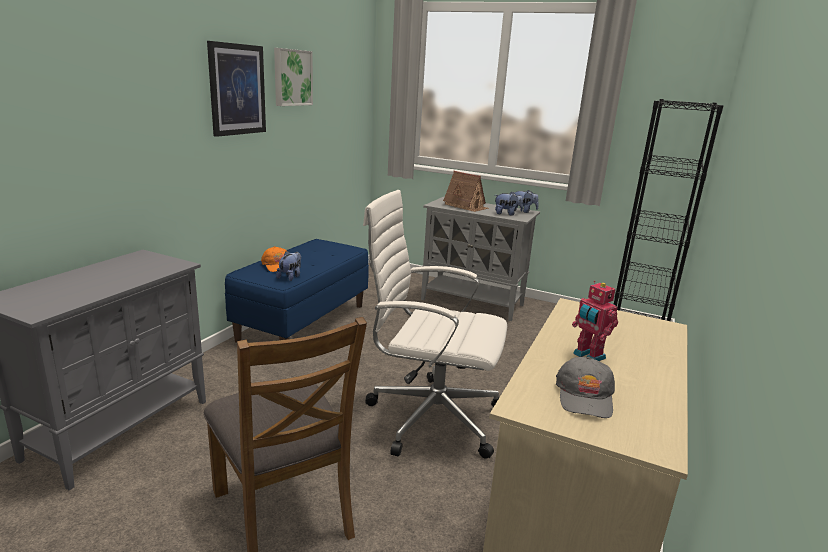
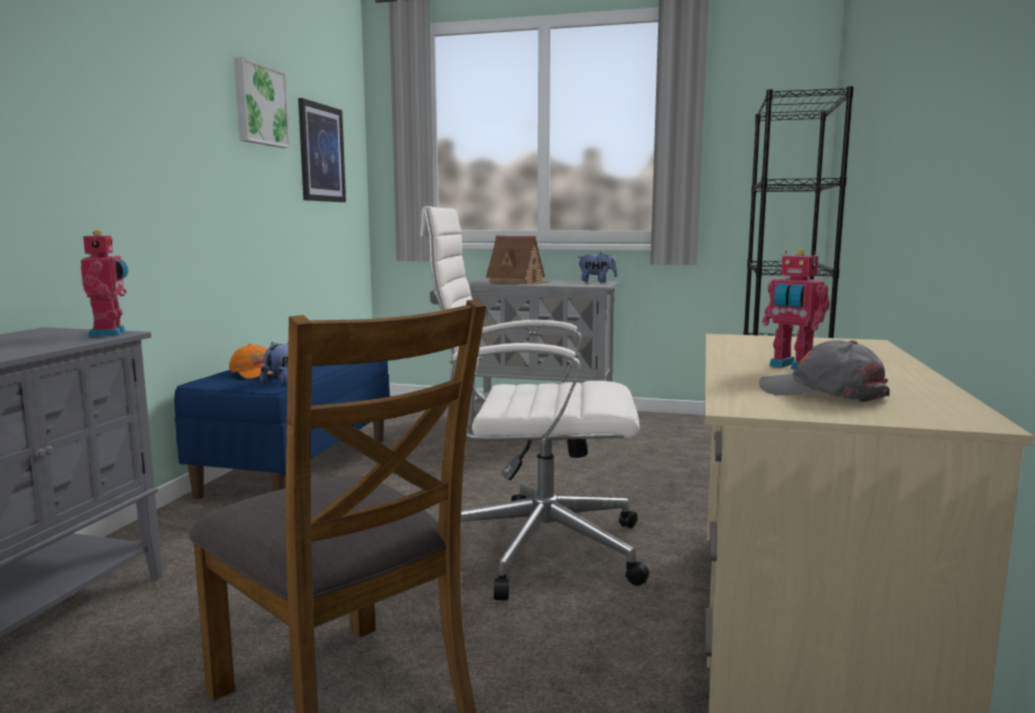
camera: 10 degrees left, 10 degrees down
picture [207,41,266,137] -> picture moved to [298,98,346,202]
plush toy [494,192,523,216] -> none
grey cap [556,357,615,418] -> grey cap turned 120 degrees clockwise [760,340,890,402]
none -> toy robot [81,230,128,337]

